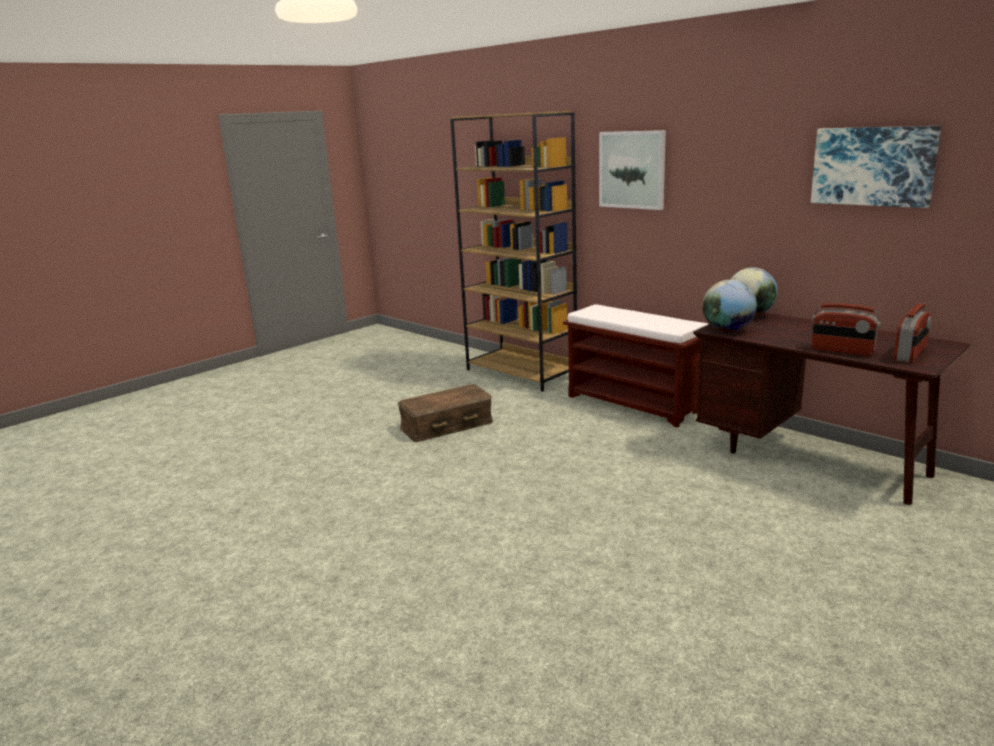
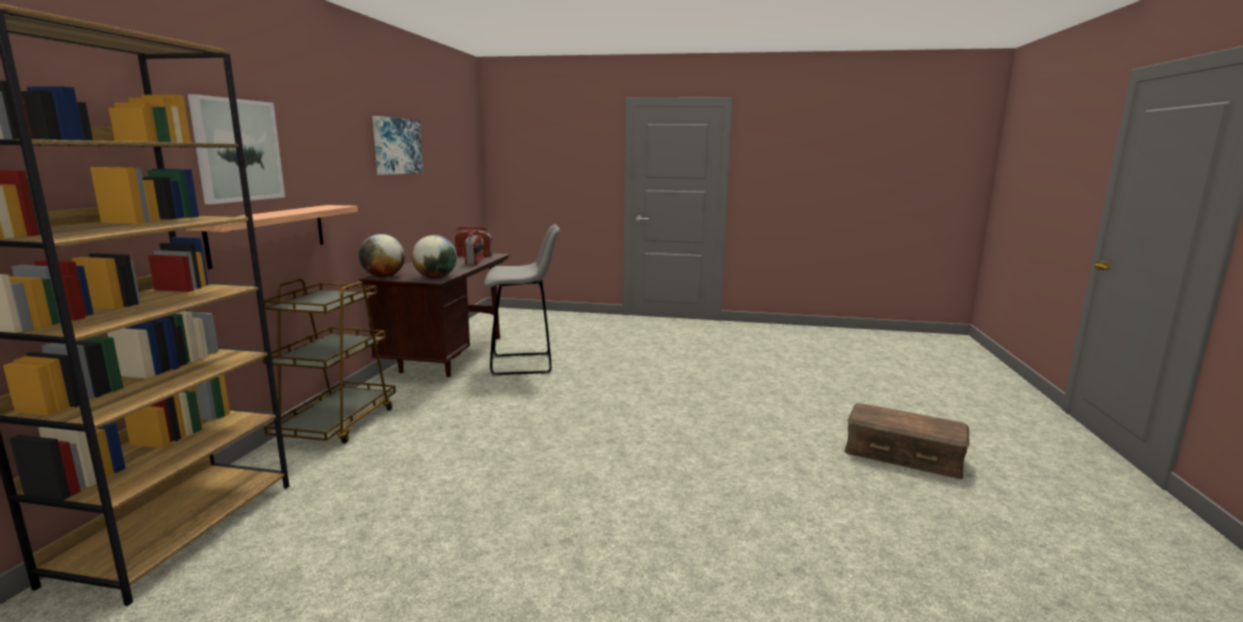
camera: 125 degrees left, 5 degrees down
brown storage box [398,384,493,442] -> brown storage box moved to [845,403,969,479]
brown bench [563,304,708,428] -> brown cart [263,278,396,443]
none -> shelf [186,205,358,269]
none -> grey stool [484,224,560,376]

